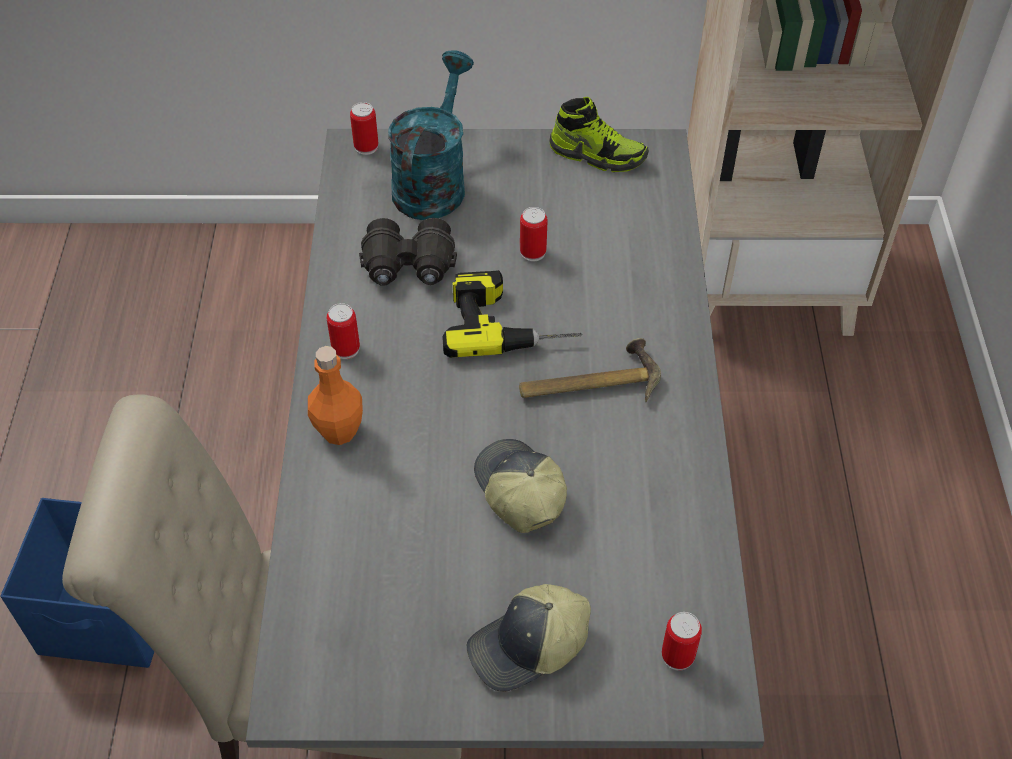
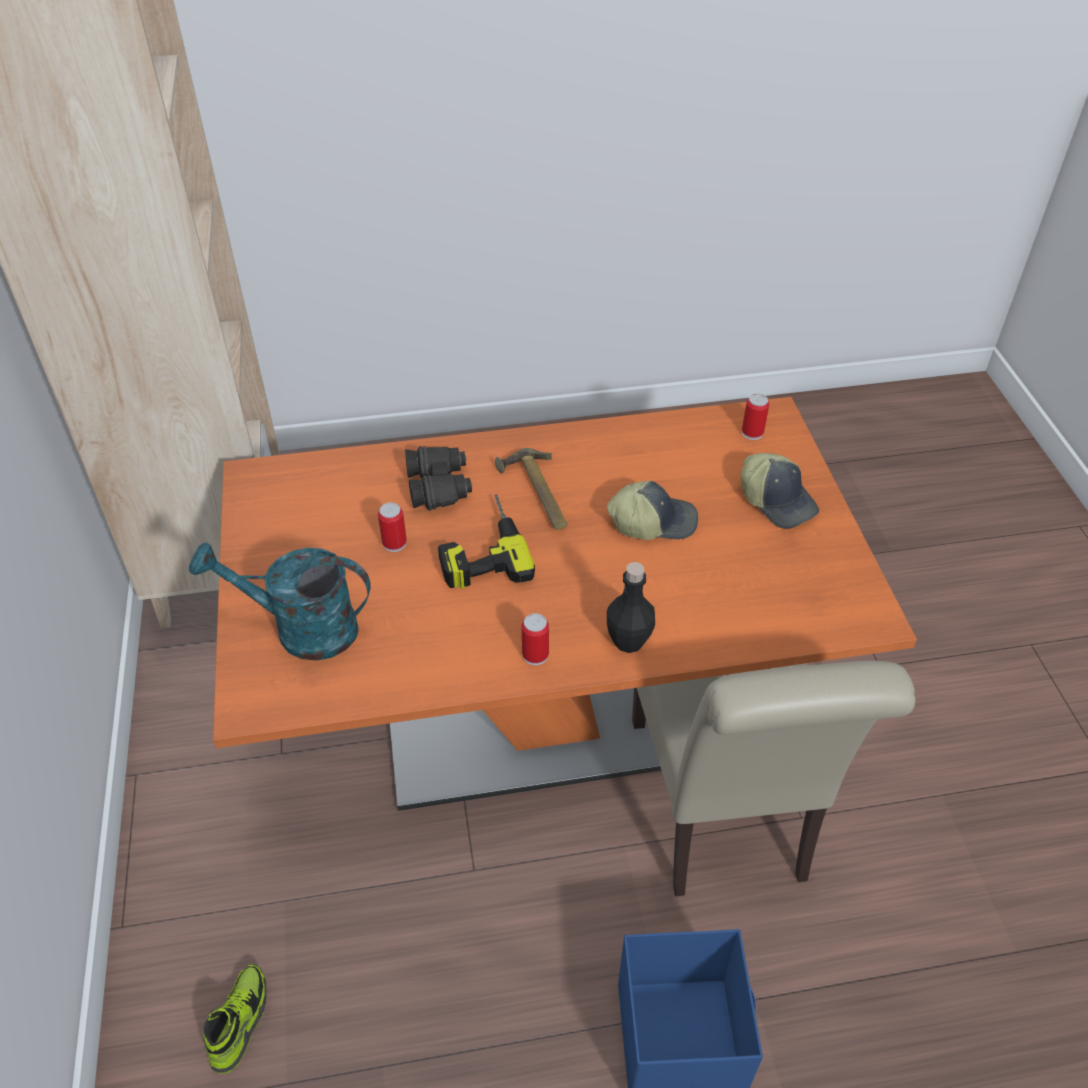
camera: 100 degrees left, 5 degrees down
grey dining table [246,129,765,749] -> orange dining table [213,397,917,811]
orange bottle [308,346,363,445] -> black bottle [607,562,655,653]
can [350,102,379,155] -> none
black binoculars [359,218,457,286] -> black binoculars moved to [405,446,472,511]
cap [474,439,567,533] -> cap turned 150 degrees counterclockwise [607,480,698,540]
shoe [549,97,649,172] -> shoe moved to [203,964,267,1074]

